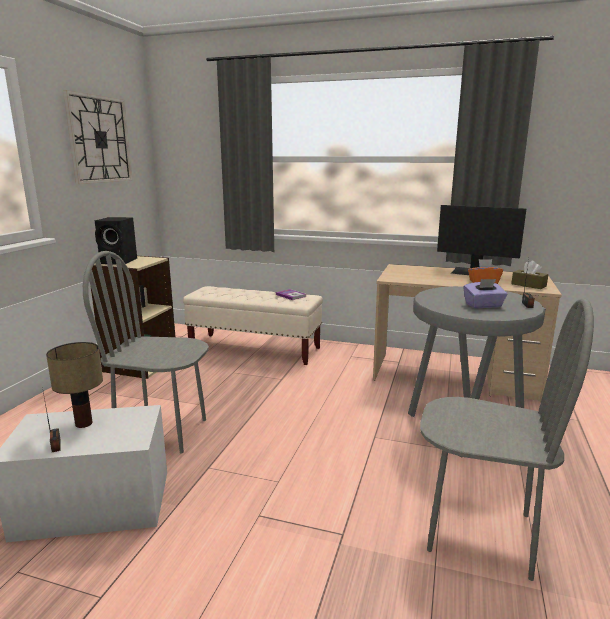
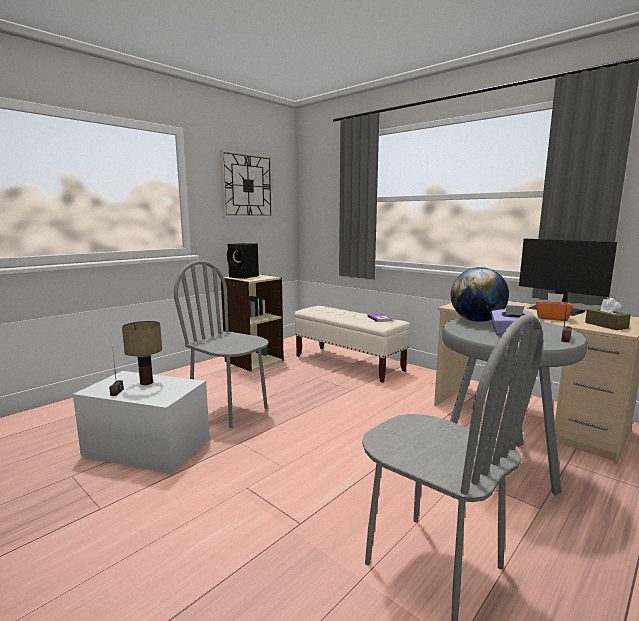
camera: 25 degrees right, 5 degrees down
none -> globe [451,267,509,322]

